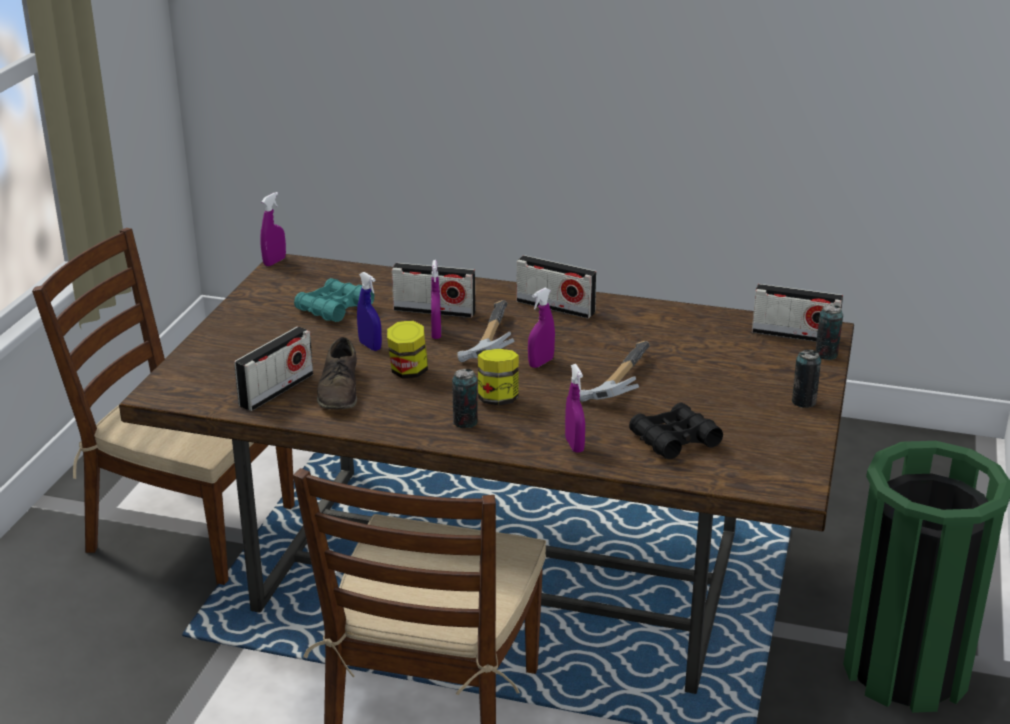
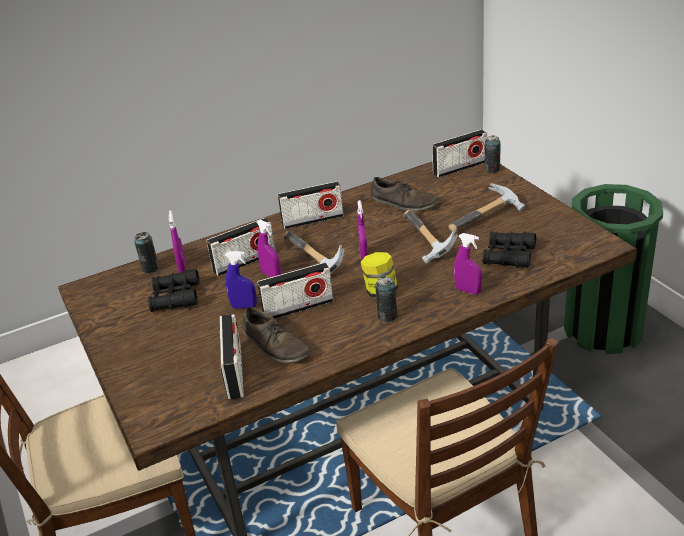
camera: 40 degrees left, 5 degrees up
purple spray bottle [260,192,286,266] -> purple spray bottle moved to [169,210,186,273]
turquoise binoculars [294,278,374,322] -> black binoculars [148,269,200,312]
jar [387,320,428,379] -> radio [257,262,333,319]
can [792,349,822,408] -> can moved to [134,232,159,273]
none -> brown shoe [371,177,440,211]
none -> hammer [449,183,526,233]

